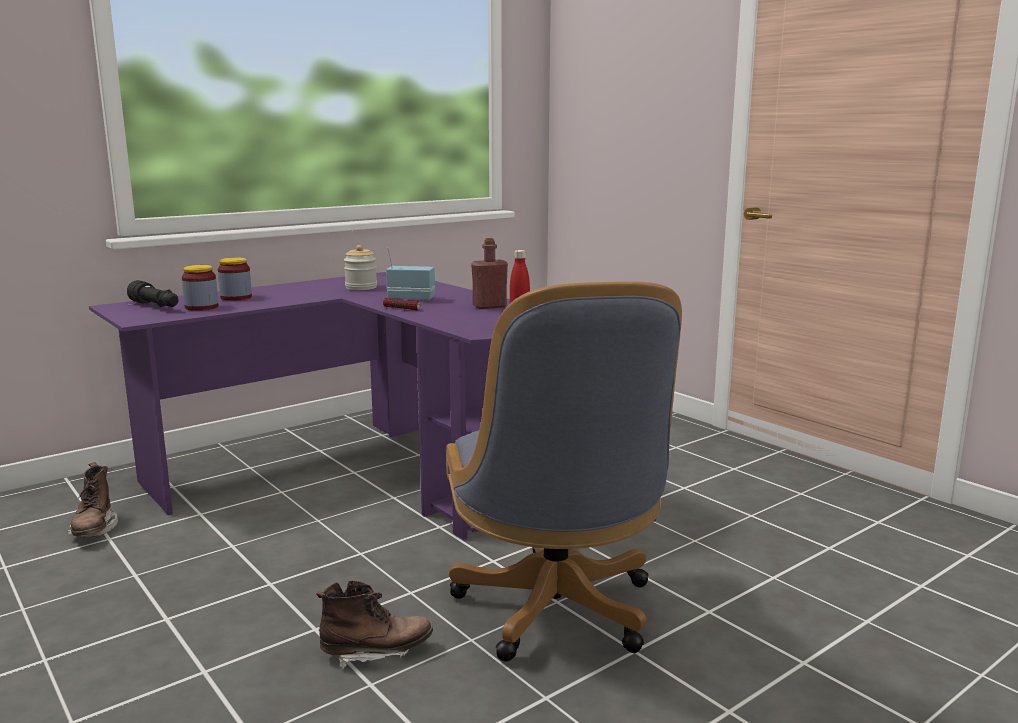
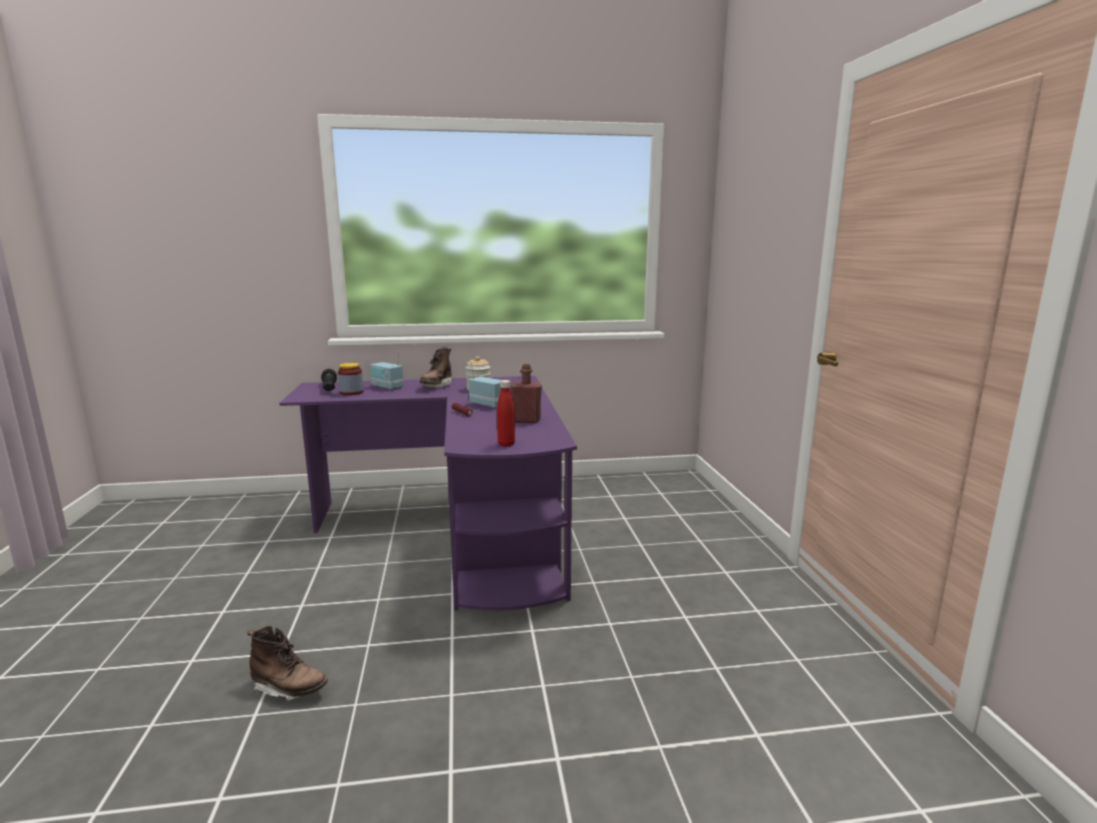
camera: 30 degrees right, 0 degrees up
brown boot [67,462,118,537] -> brown boot moved to [420,346,452,388]
jar [218,257,252,301] -> radio [370,351,404,390]
blue office chair [446,281,682,662] -> none

